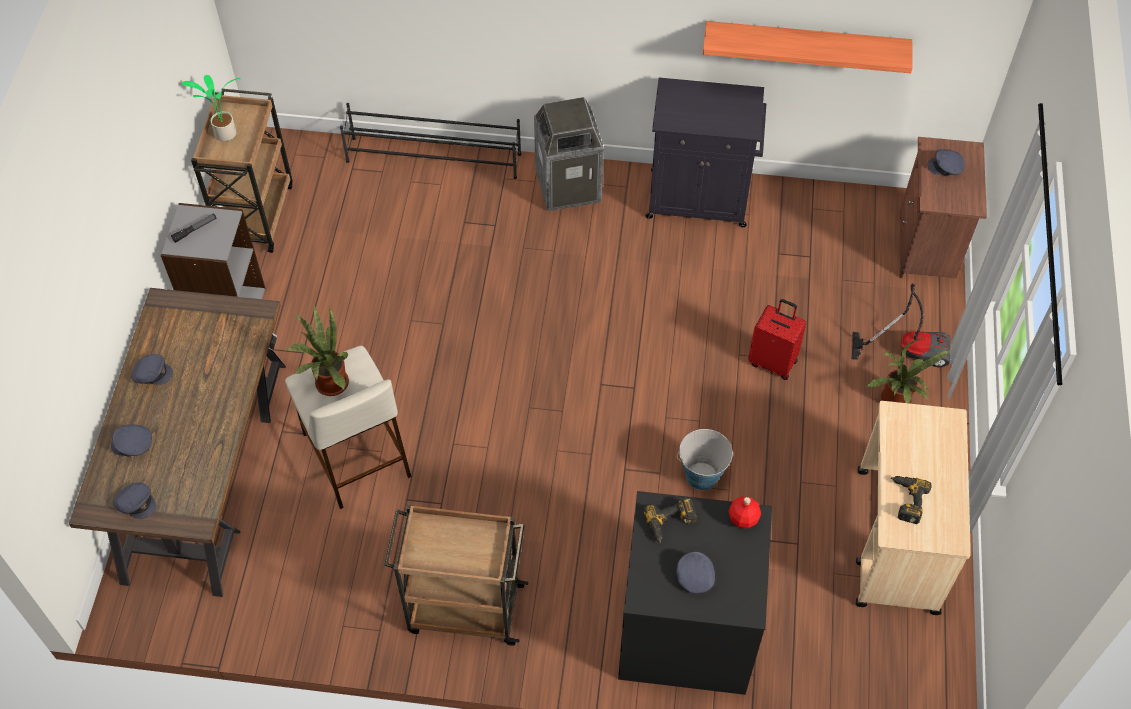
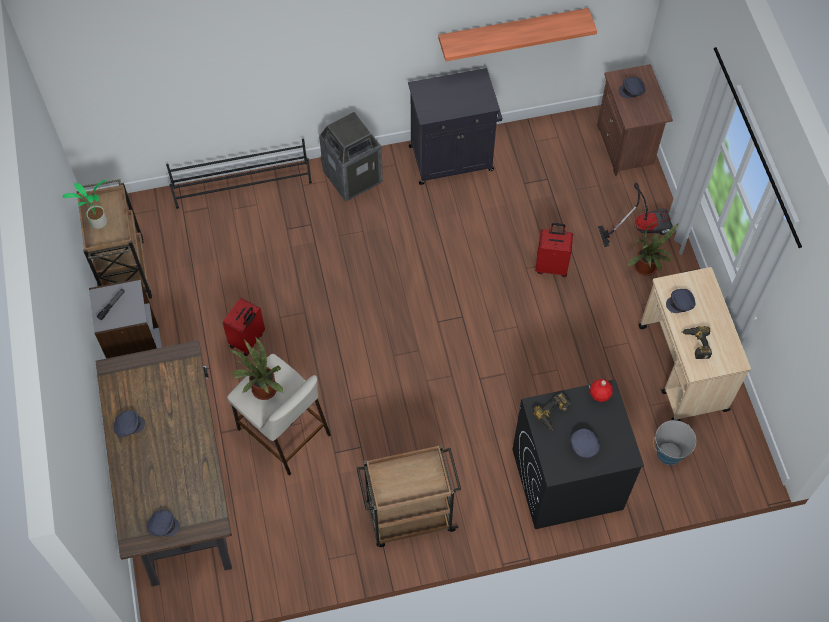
camera: 20 degrees left, 5 degrees up
grey cap [111,425,152,457] -> grey cap moved to [666,289,695,313]
bucket [677,429,733,490] -> bucket moved to [653,420,696,465]
none -> red suitcase [223,298,265,356]

